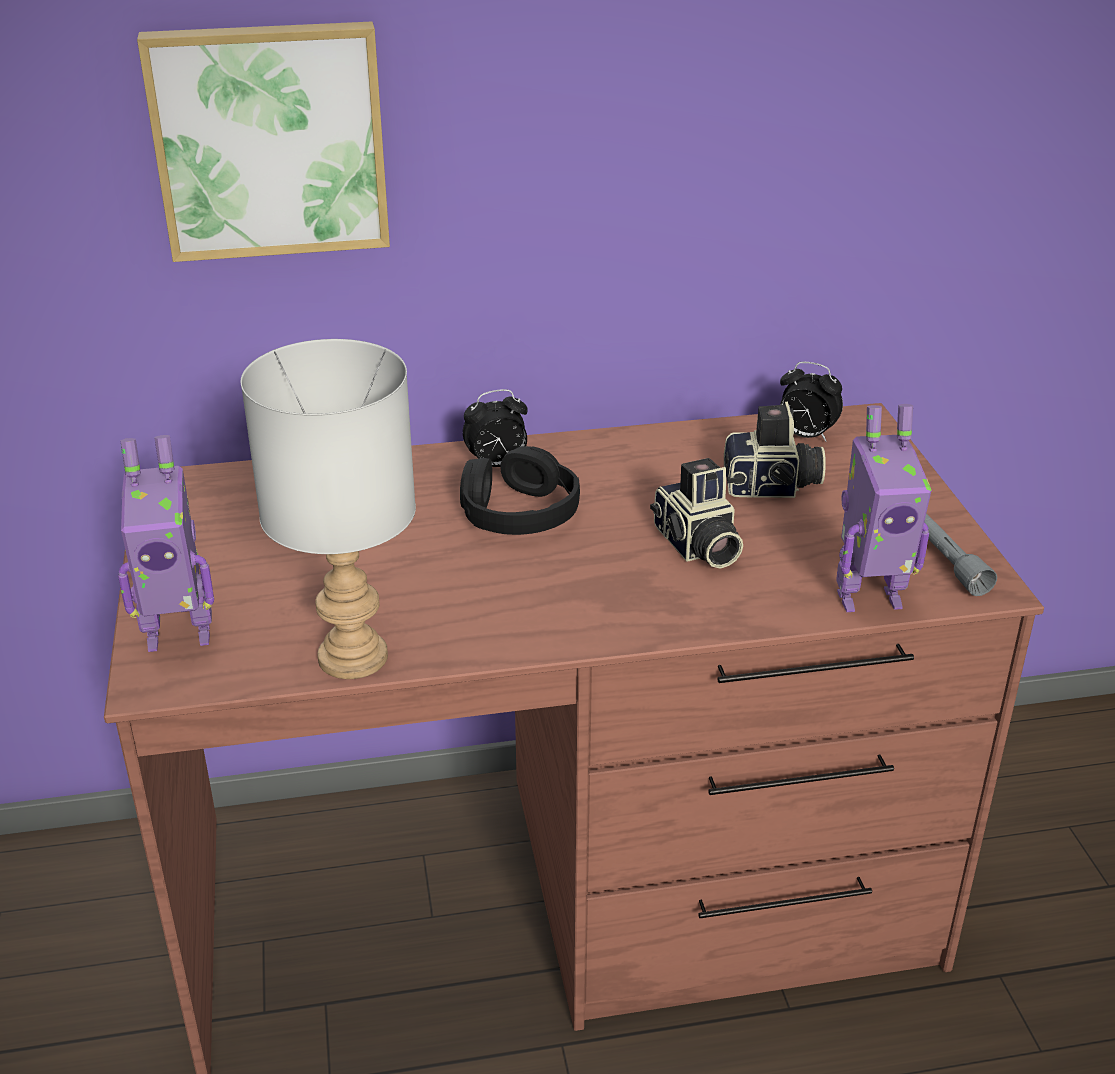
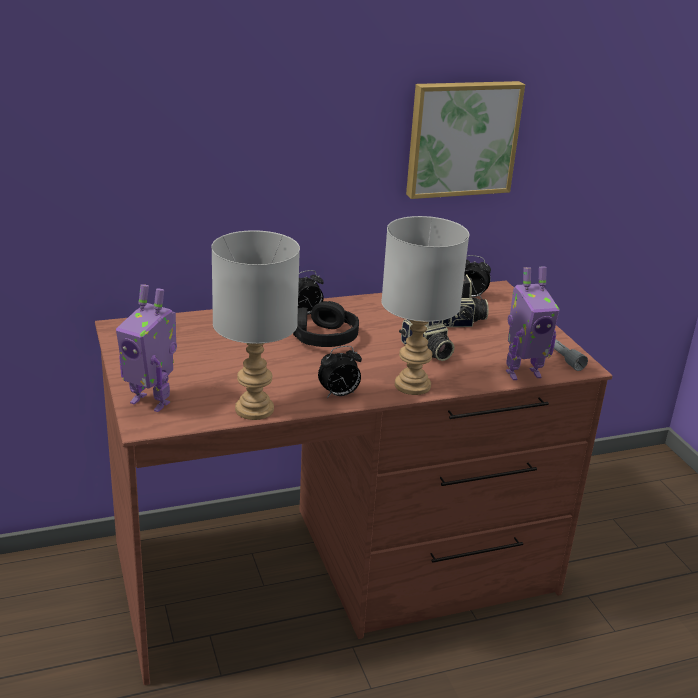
camera: 10 degrees left, 5 degrees down
toy robot [118,435,214,652] -> toy robot turned 45 degrees clockwise [116,284,177,412]
picture [137,22,390,262] -> picture moved to [406,81,525,199]
none -> alarm clock [318,346,362,398]
none -> grey table lamp [381,216,469,395]

